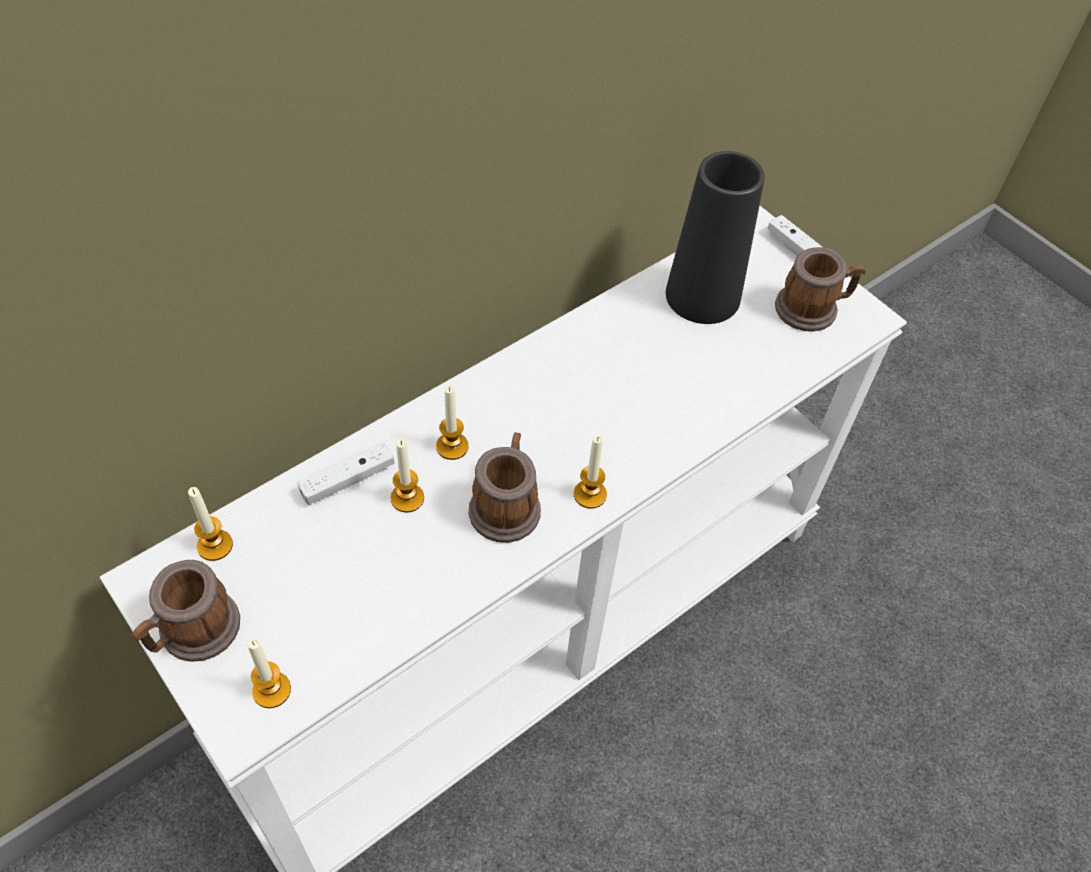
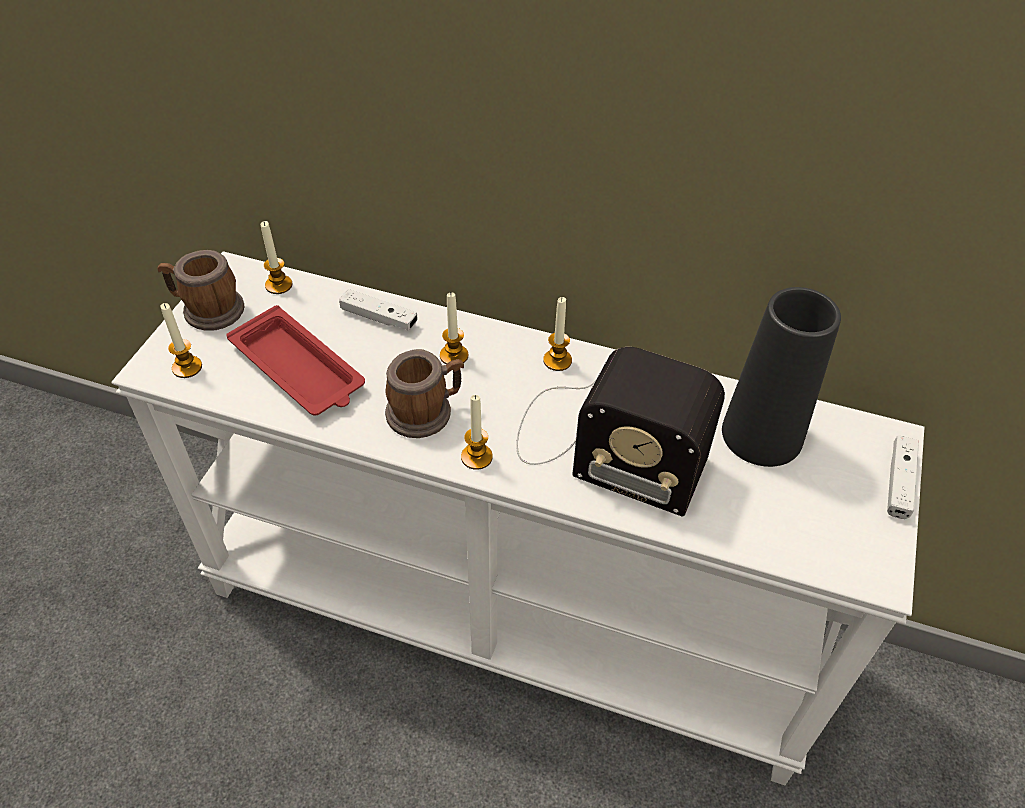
camera: 60 degrees right, 5 degrees down
candle [390,439,424,513] -> candle moved to [543,297,572,371]
mug [775,247,866,332] -> none
none -> red tray [226,305,365,415]
none -> radio [516,347,725,517]

